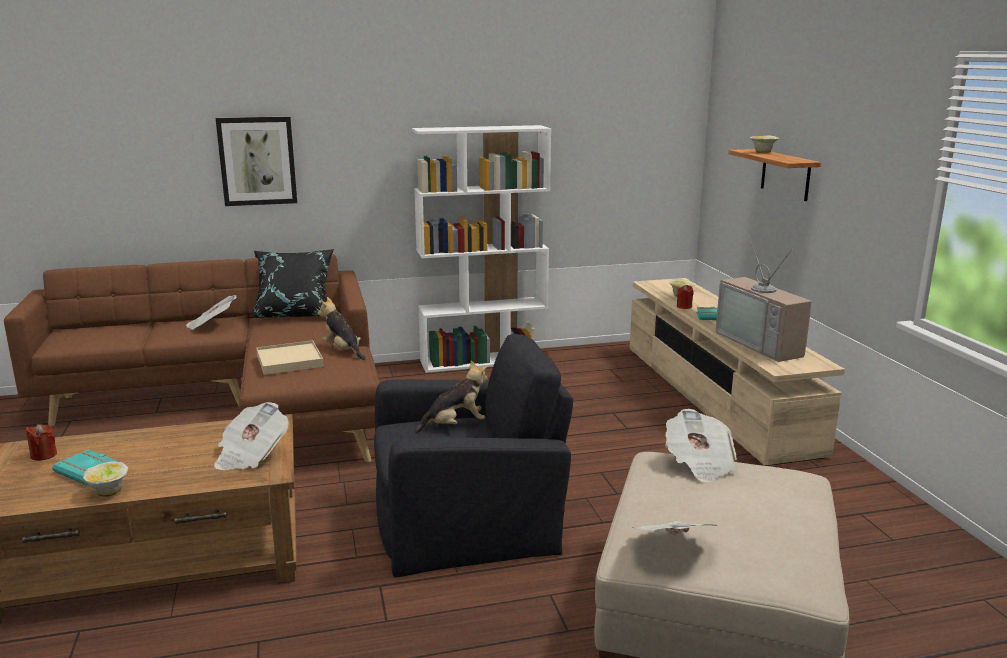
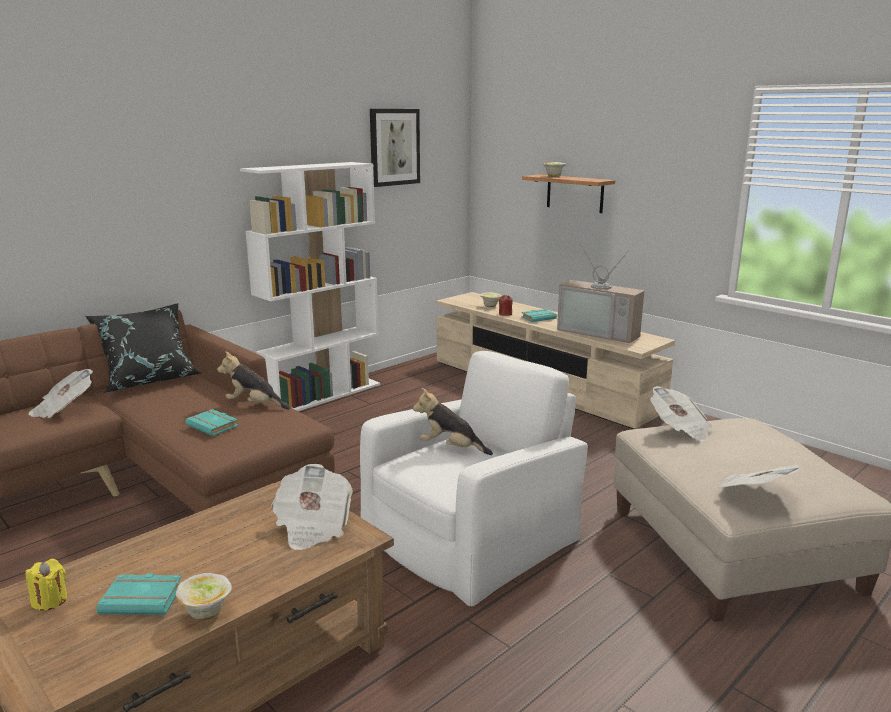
camera: 30 degrees left, 0 degrees up
red candle [26,424,57,461] -> yellow candle [26,559,67,610]
picture [215,117,297,206] -> picture moved to [370,109,420,187]
beige tray [256,340,324,375] -> turquoise book [185,409,239,436]
black armchair [374,334,573,577] -> white armchair [360,351,588,606]
plush toy [414,361,488,434] -> plush toy turned 105 degrees counterclockwise [413,388,493,455]

